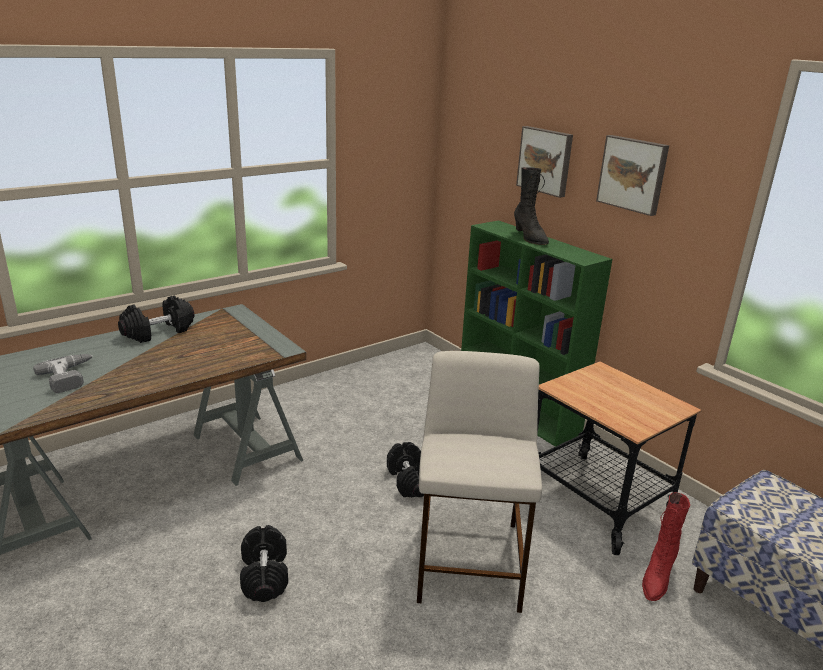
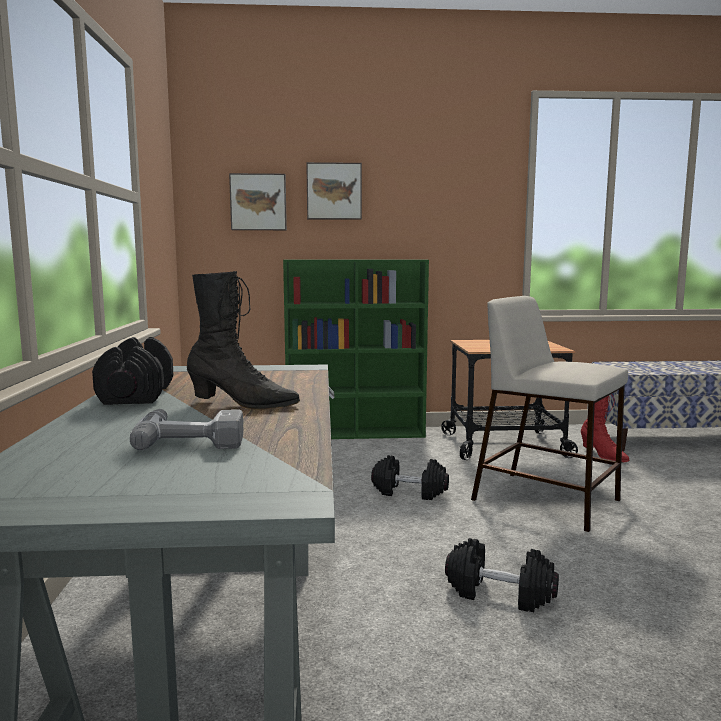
camera: 55 degrees left, 15 degrees down
black boot [514,167,549,245] -> black boot moved to [187,271,300,410]
picture [596,135,669,216] -> picture moved to [229,173,287,230]

